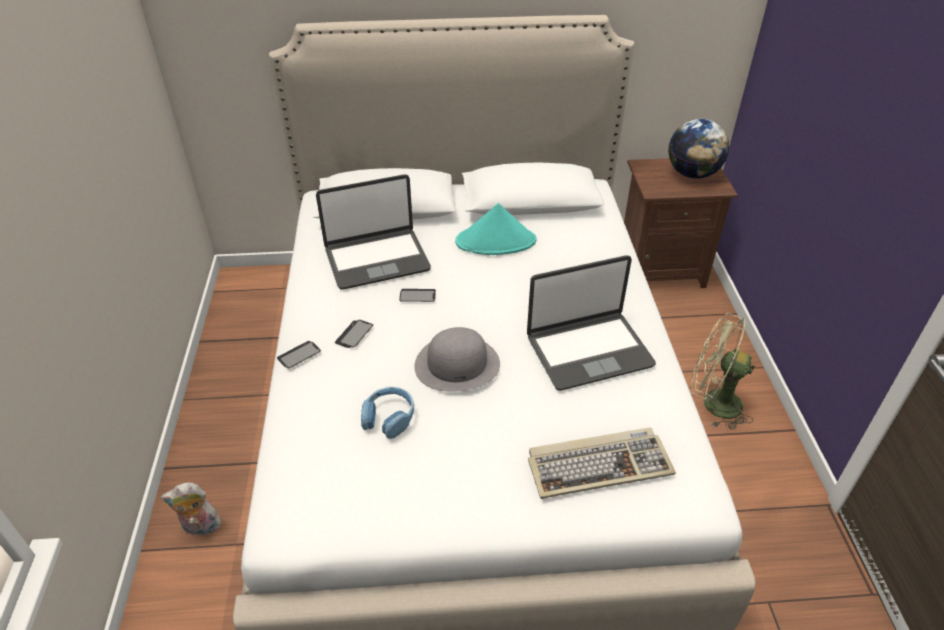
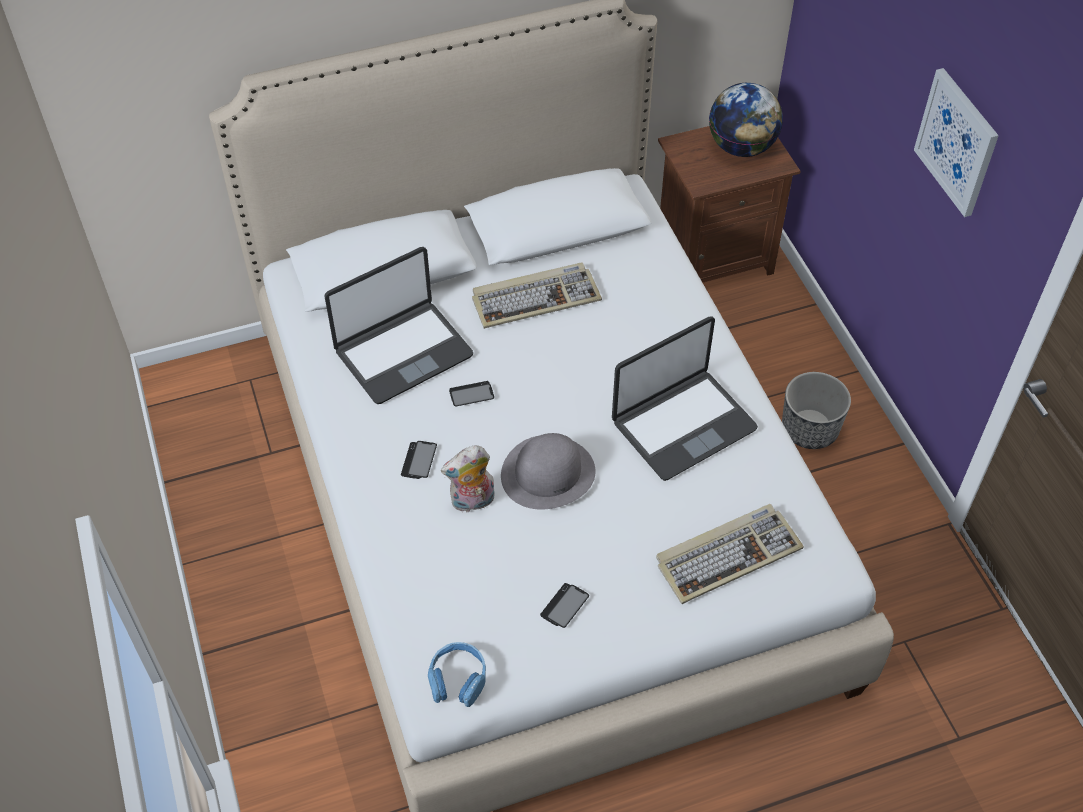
camera: 15 degrees left, 10 degrees up
plush toy [161,482,221,536] -> plush toy moved to [441,445,495,512]
phone [277,341,321,368] -> phone moved to [540,583,589,628]
blue headphones [361,387,414,439] -> blue headphones moved to [428,642,486,707]
turquoise hat [455,203,537,255] -> keyboard [472,263,602,329]
green fan [690,313,755,430] -> planter [782,372,851,449]
none -> picture [914,68,999,217]

